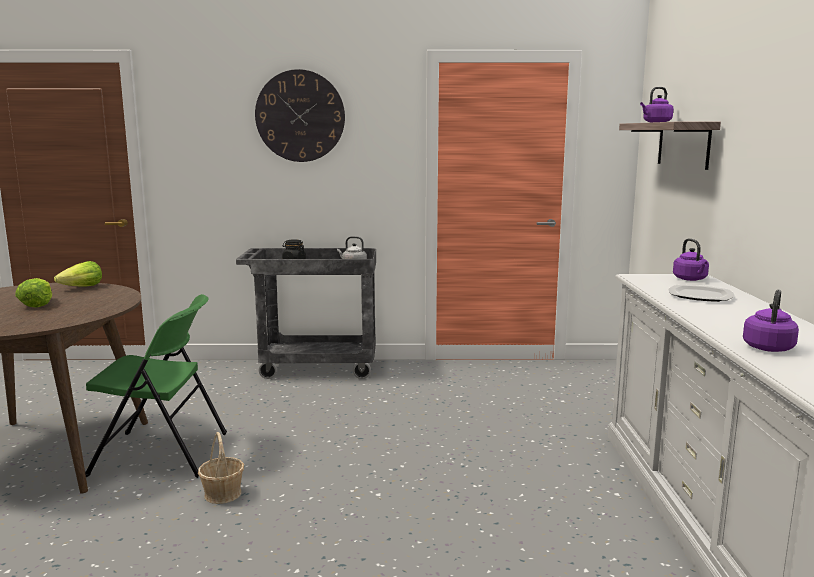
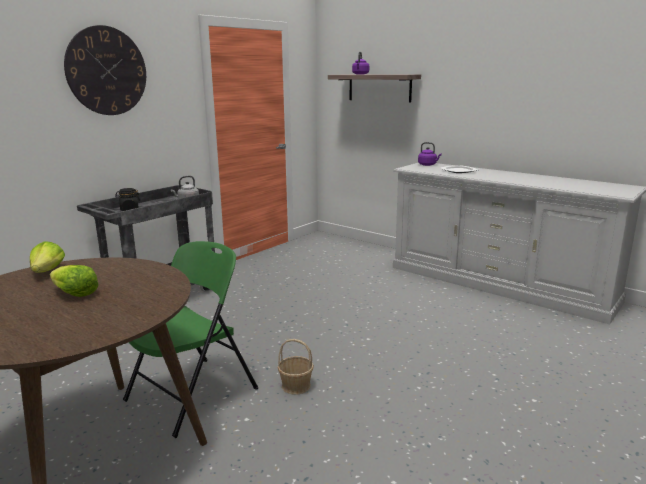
camera: 50 degrees left, 5 degrees up
purple kettle [743,289,799,352] -> none

